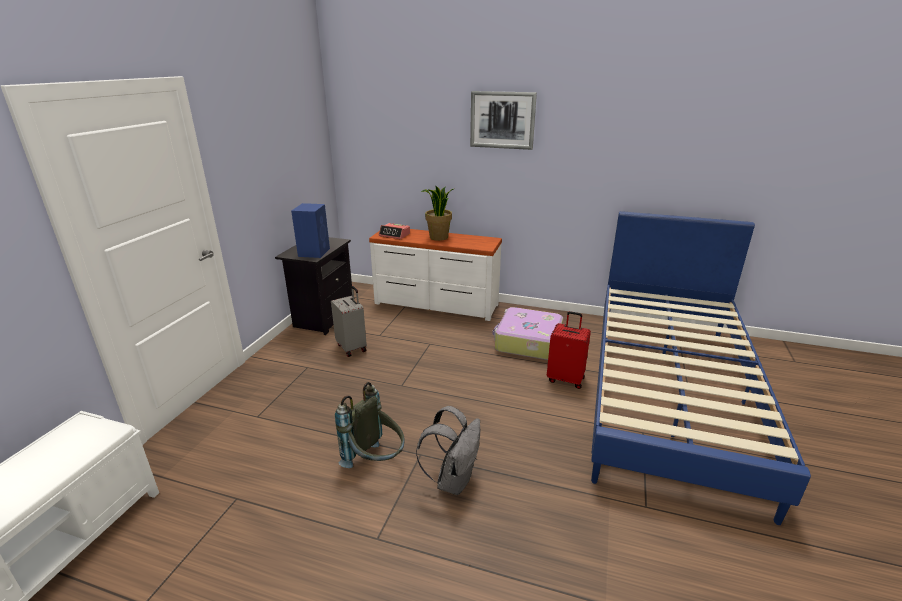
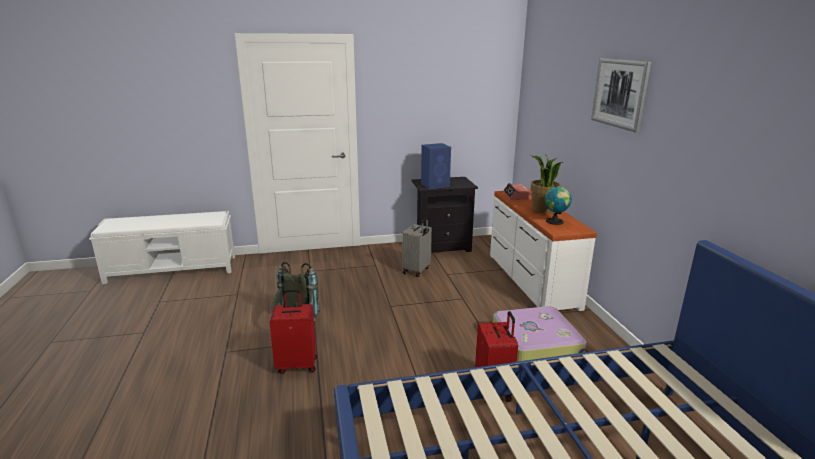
camera: 60 degrees right, 5 degrees down
grey backpack [416,406,480,495] -> red suitcase [270,289,317,374]
none -> globe [545,186,572,225]

